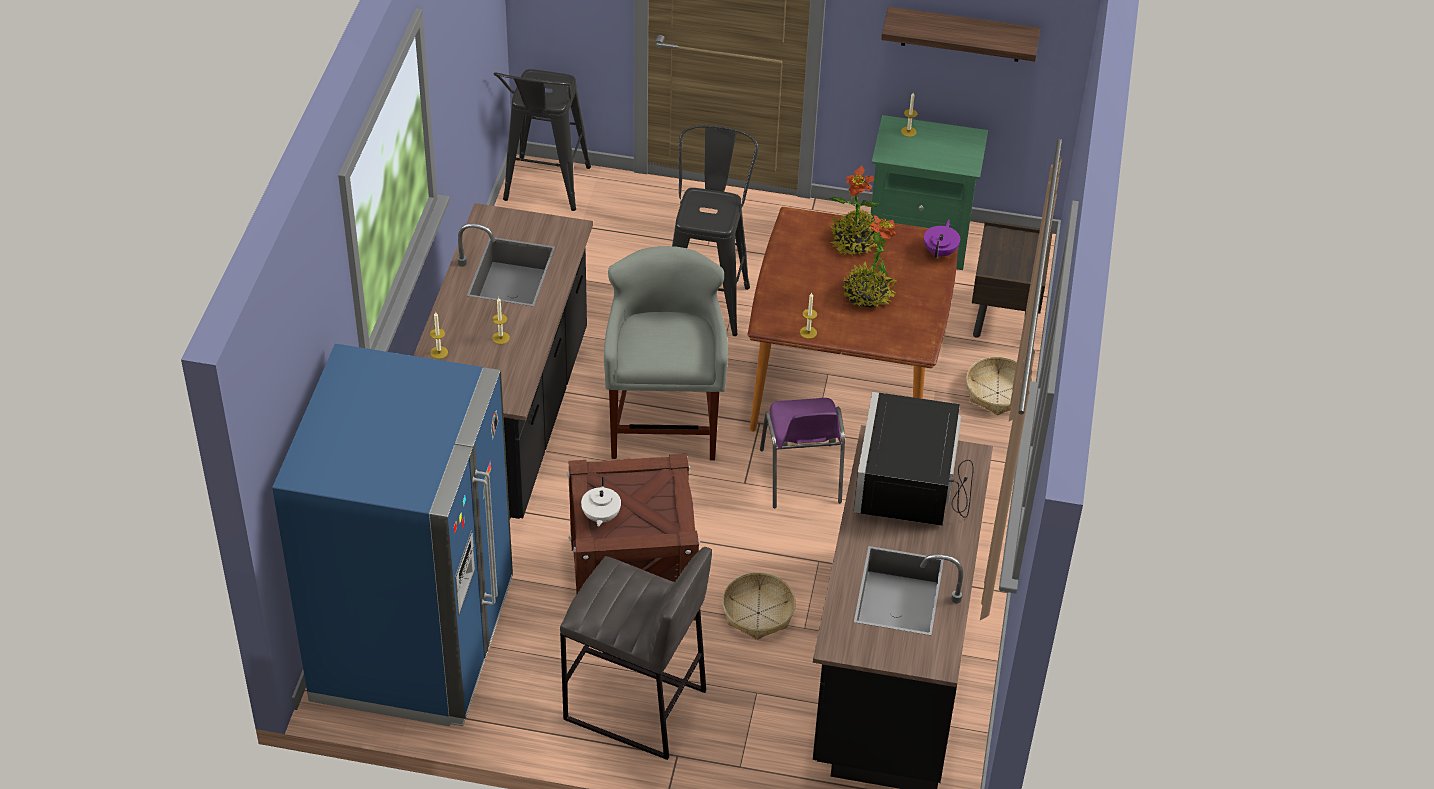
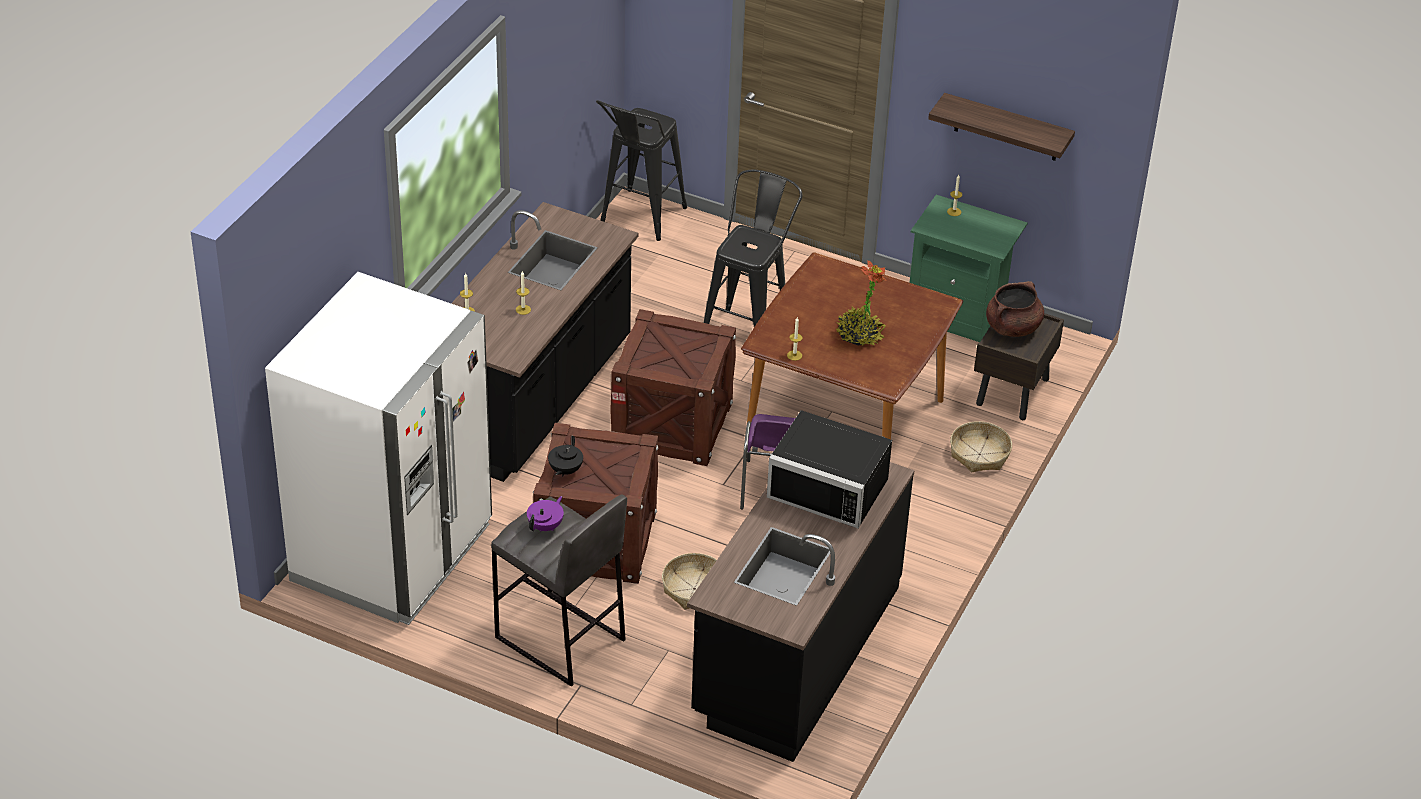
camera: 15 degrees right, 5 degrees down
blue fridge [272,344,513,726] -> white fridge [265,272,492,625]
white teapot [581,476,621,527] -> black teapot [548,436,583,477]
grey stool [604,246,728,461] -> crate [610,309,736,466]
potted plant [829,165,881,255] -> none
black microwave [854,392,974,526] -> black microwave turned 90 degrees counterclockwise [767,410,892,528]
purple teapot [924,220,960,258] -> purple teapot moved to [527,496,564,532]
none -> brown cooking pot [986,281,1044,337]

